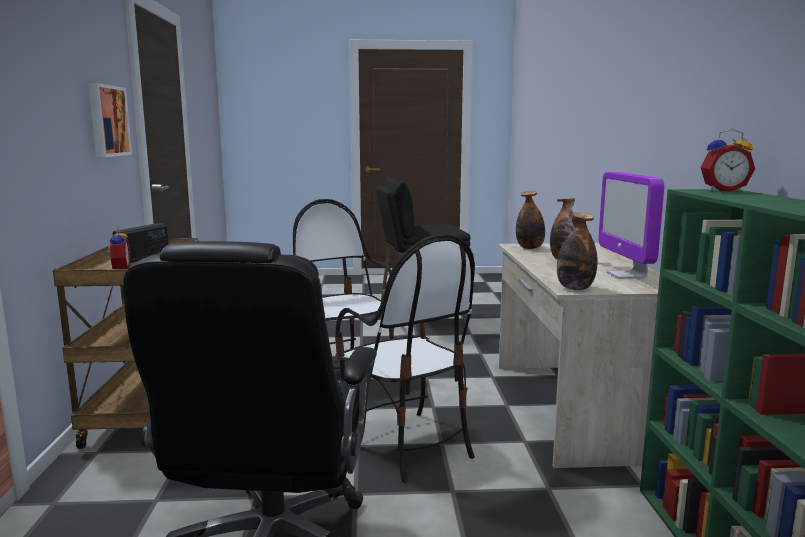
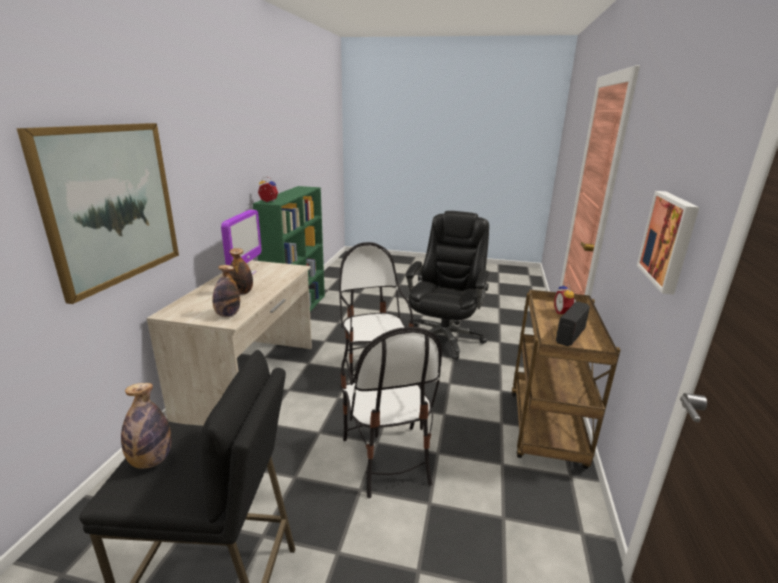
camera: 165 degrees left, 10 degrees up
bottle [557,213,597,290] -> bottle moved to [121,383,171,469]
none -> picture [17,123,179,304]

